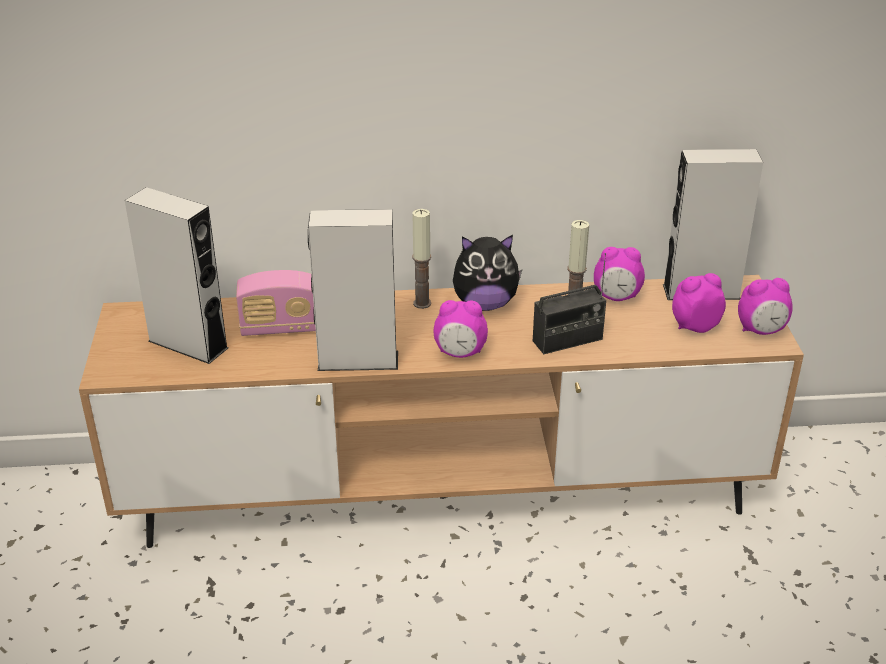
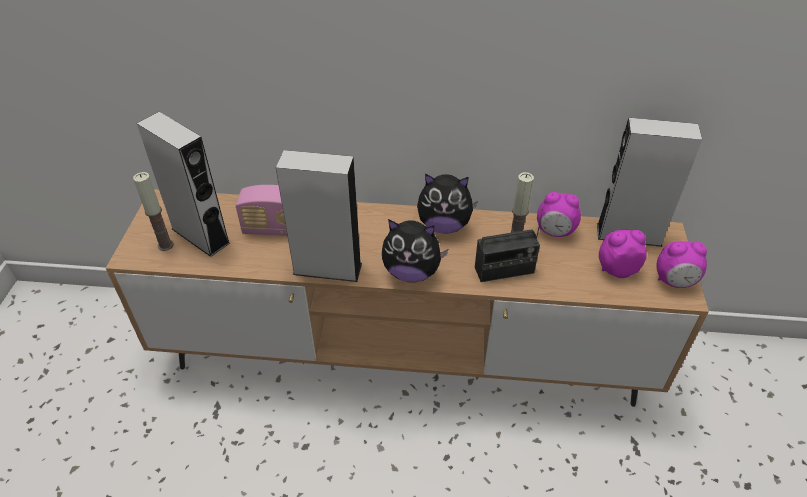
camera: 10 degrees right, 10 degrees up
candle [412,209,431,309] -> candle moved to [133,172,174,251]
alarm clock [434,300,488,358] -> plush toy [382,219,448,283]

